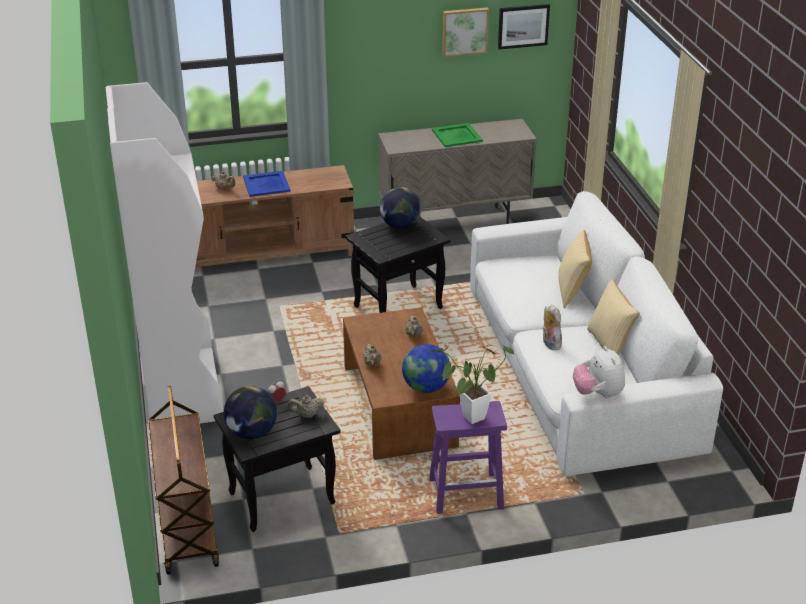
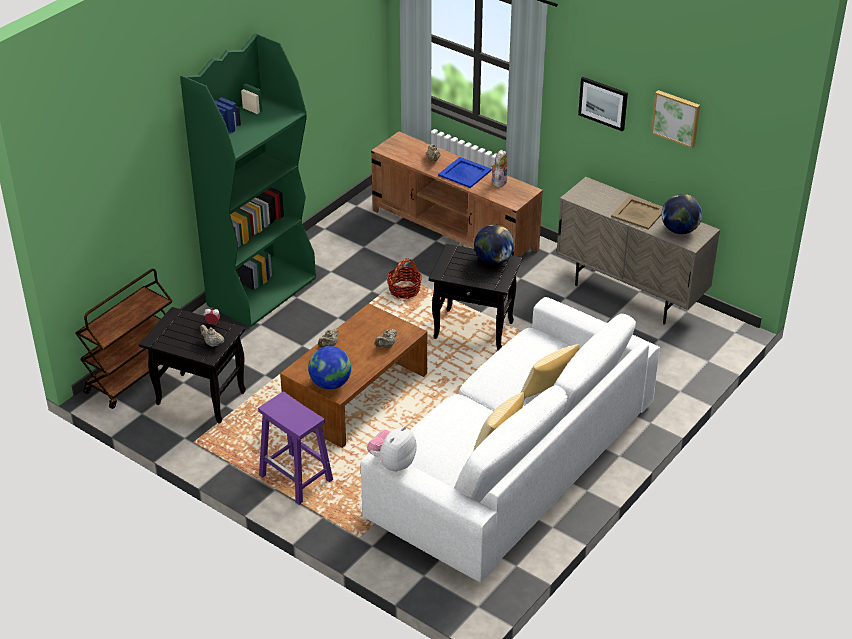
camera: 50 degrees right, 5 degrees up
white bookcase [106,82,223,423] -> green bookcase [180,33,316,327]
globe [224,386,277,439] -> globe moved to [662,194,702,234]
potted plant [430,345,515,424] -> none
green tray [432,123,483,147] -> beige tray [611,195,663,230]
picture [498,4,550,49] -> picture moved to [578,77,628,131]
plush toy [543,305,562,350] -> plush toy moved to [491,150,508,187]
none -> basket [387,258,422,299]

